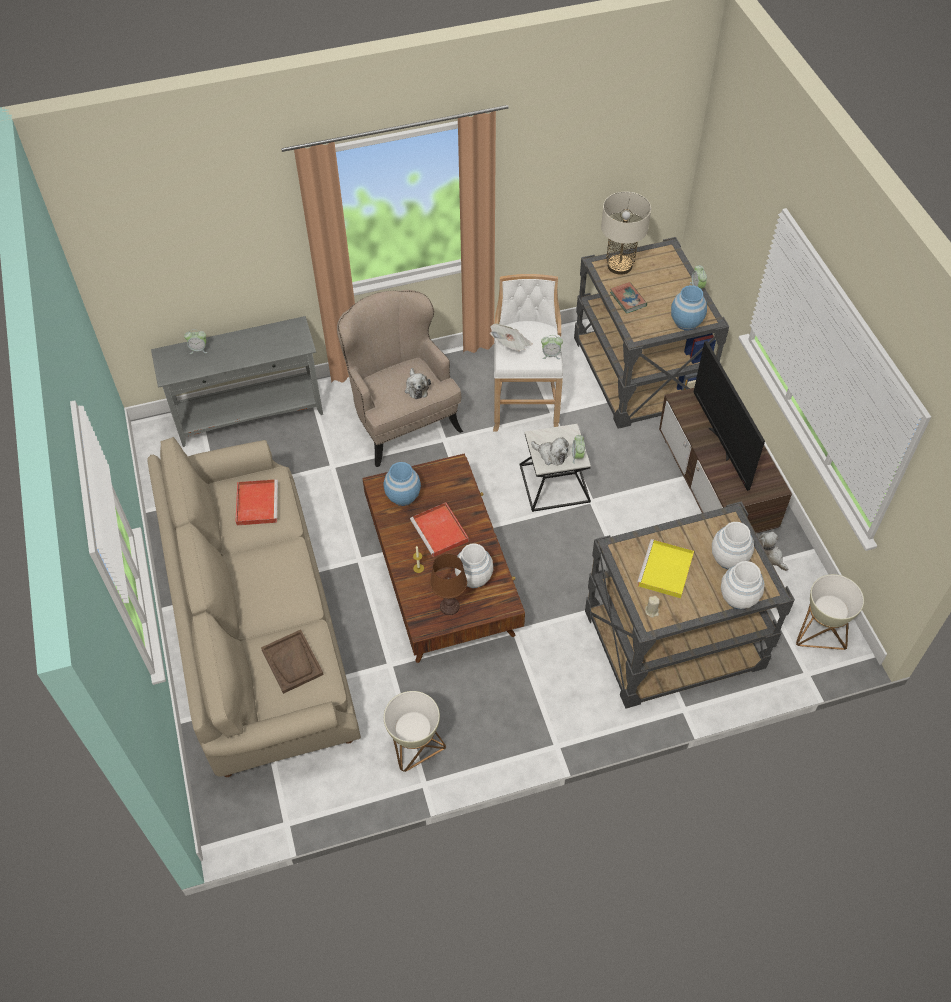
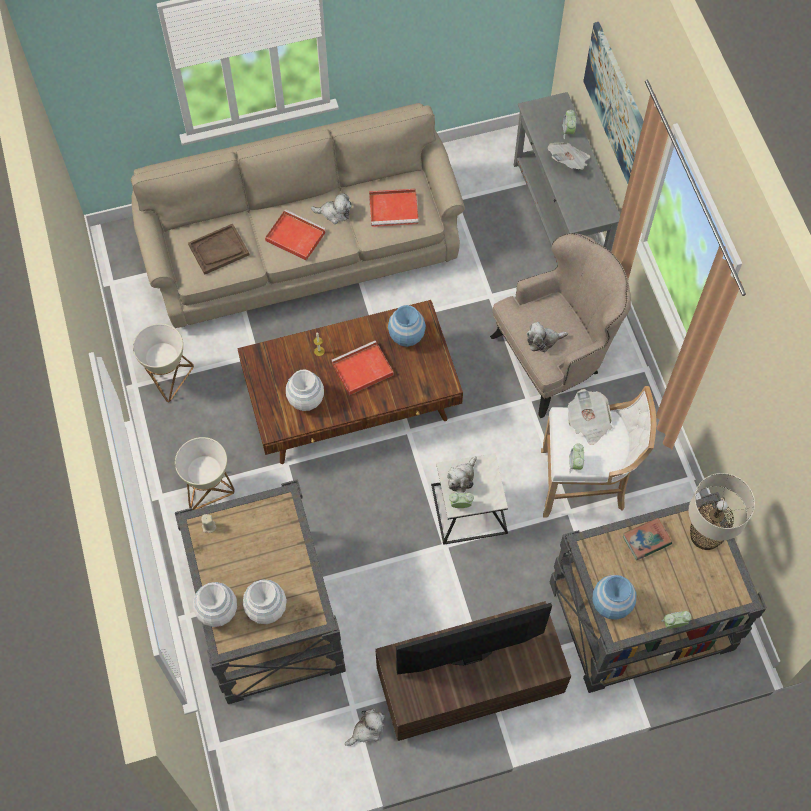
camera: 90 degrees right, 10 degrees up
brown table lamp [430,554,467,615] -> none
yellow tray [637,539,694,598] -> none
planter [796,574,864,650] -> planter moved to [175,437,234,510]
none -> red tray [265,209,326,261]
none -> plush toy [311,193,351,224]
none -> newspaper [548,143,590,170]
none -> picture [583,22,644,184]

